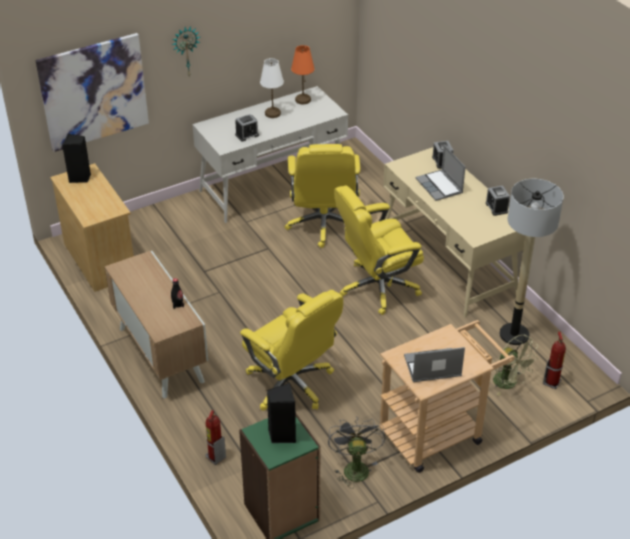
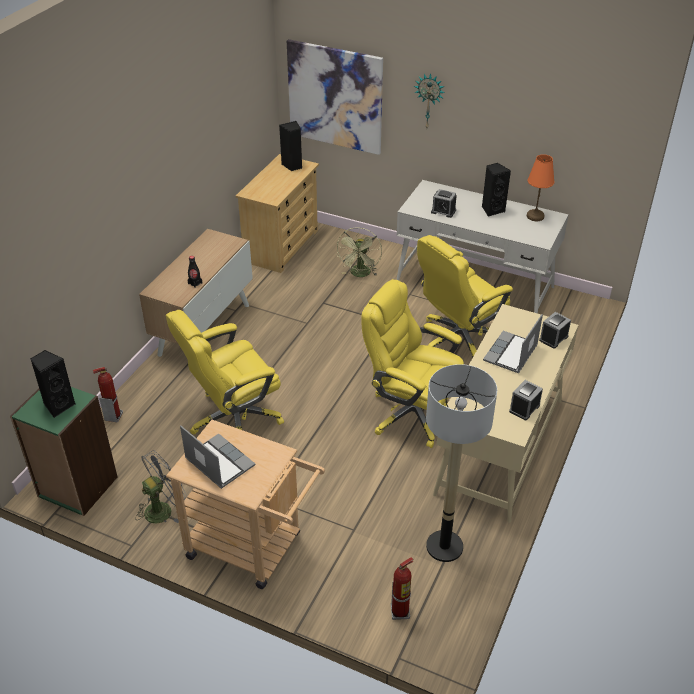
camera: 55 degrees right, 0 degrees up
yellow office chair [240,290,343,411] -> yellow office chair turned 45 degrees clockwise [166,310,284,434]
white table lamp [260,58,284,118] -> black speaker [482,163,511,217]
green fan [493,334,539,396] -> green fan moved to [336,228,382,277]

